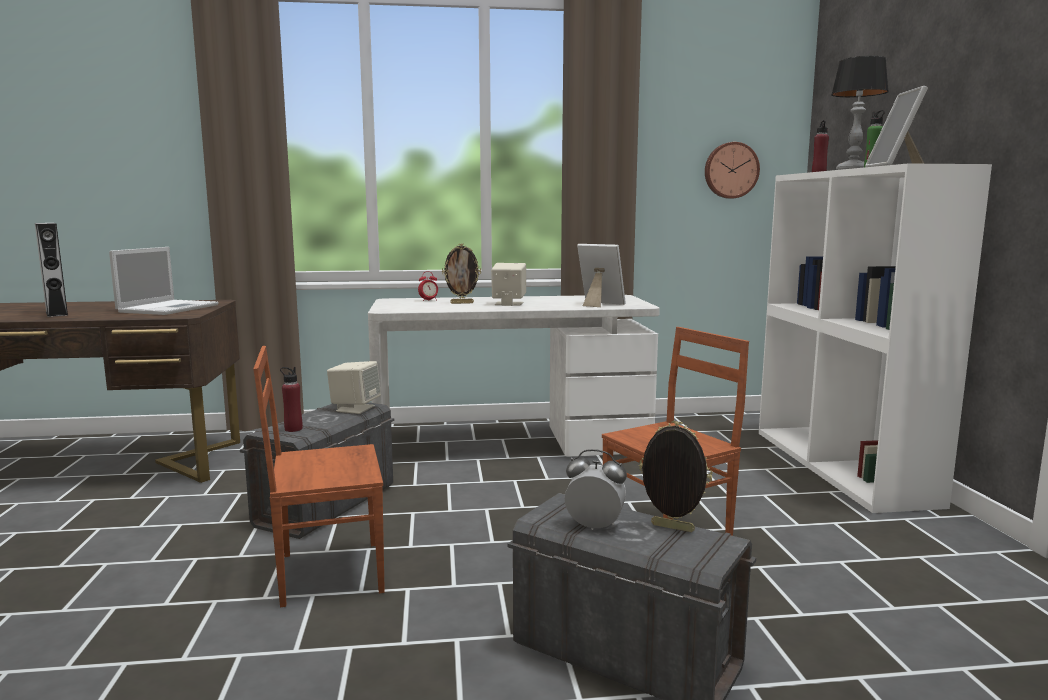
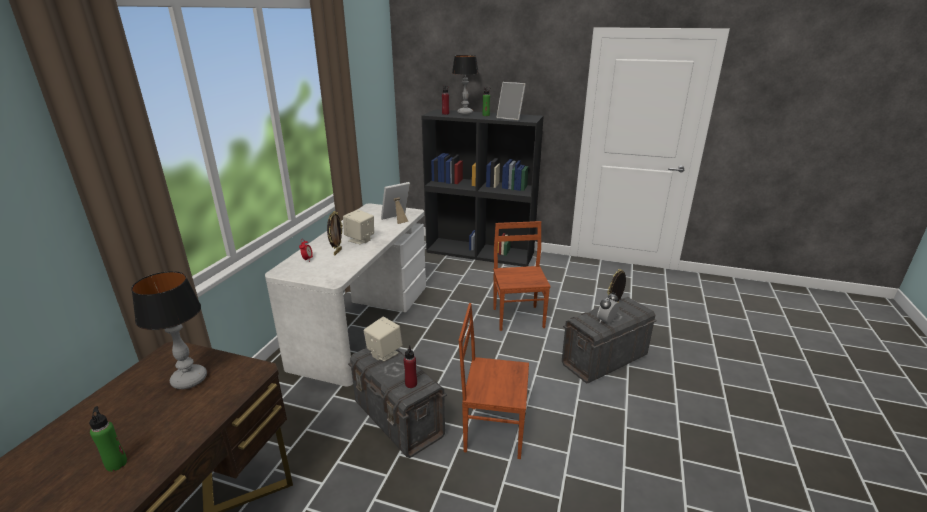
camera: 65 degrees left, 15 degrees up
grey speaker [35,223,68,317] -> green bottle [89,406,127,471]
laptop [109,247,218,315] -> table lamp [131,271,207,389]
brown chair [253,346,385,607] -> brown chair turned 90 degrees clockwise [459,303,529,459]
wall clock [705,142,760,199] -> none
white bookcase [759,164,992,513] -> black bookcase [421,109,544,267]

